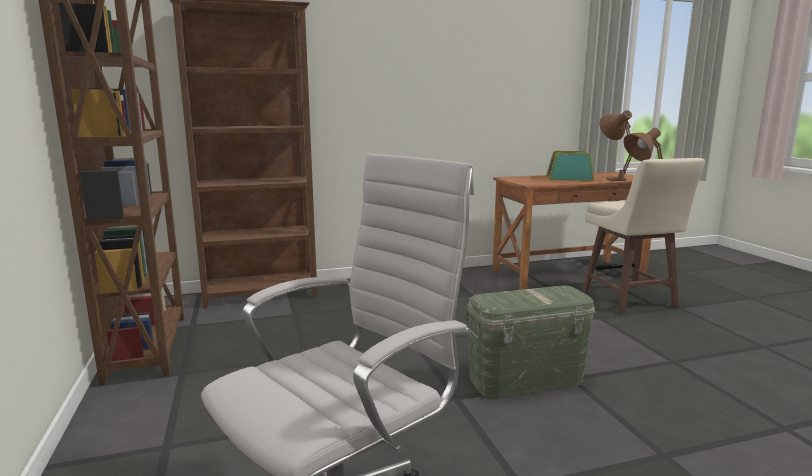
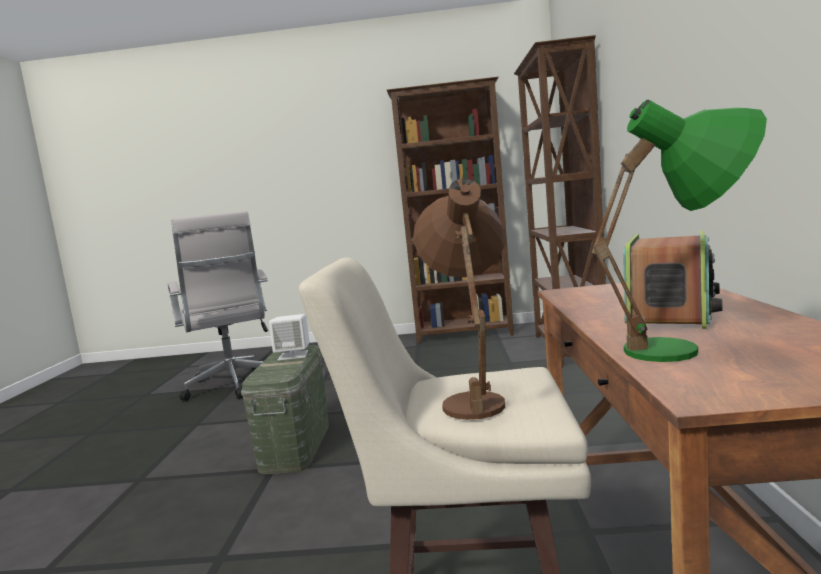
camera: 110 degrees right, 5 degrees down
brown table lamp [599,110,632,181] -> green table lamp [592,100,767,362]
none -> white speaker [269,314,310,361]

